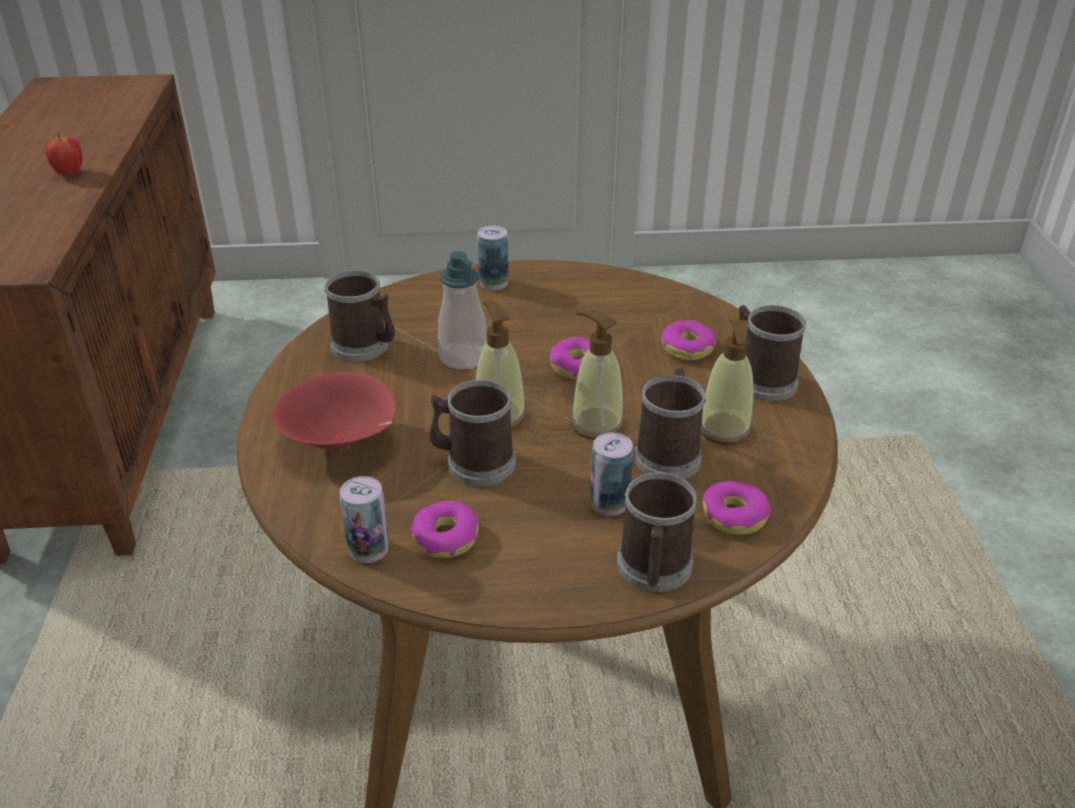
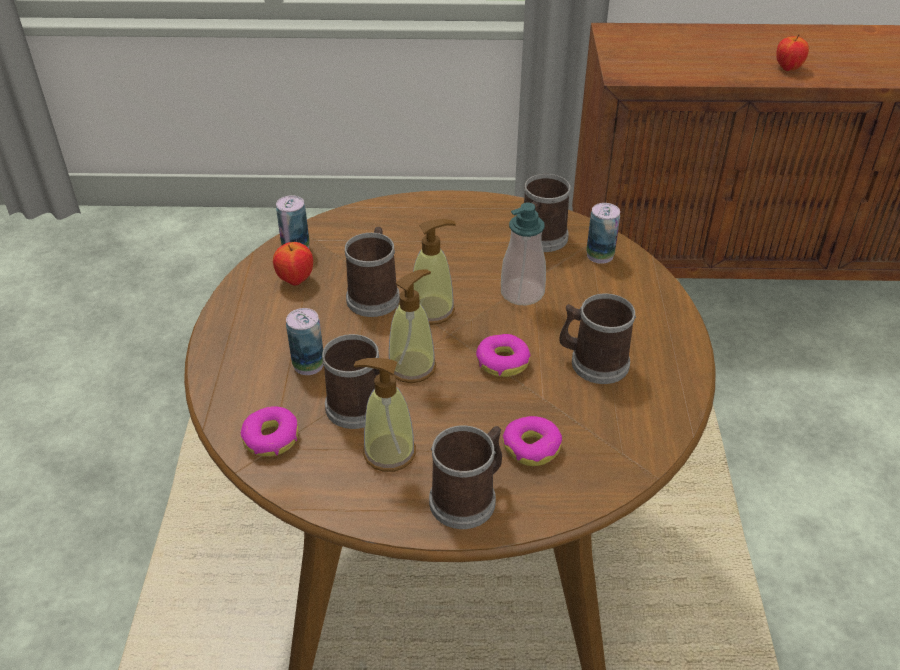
camera: 95 degrees right, 5 degrees up
red bowl [272,372,397,451] -> none
donut [411,501,479,558] -> apple [273,242,313,286]
can [477,225,509,290] -> can moved to [587,203,620,264]
mug [617,472,698,592] -> mug moved to [559,293,636,384]

